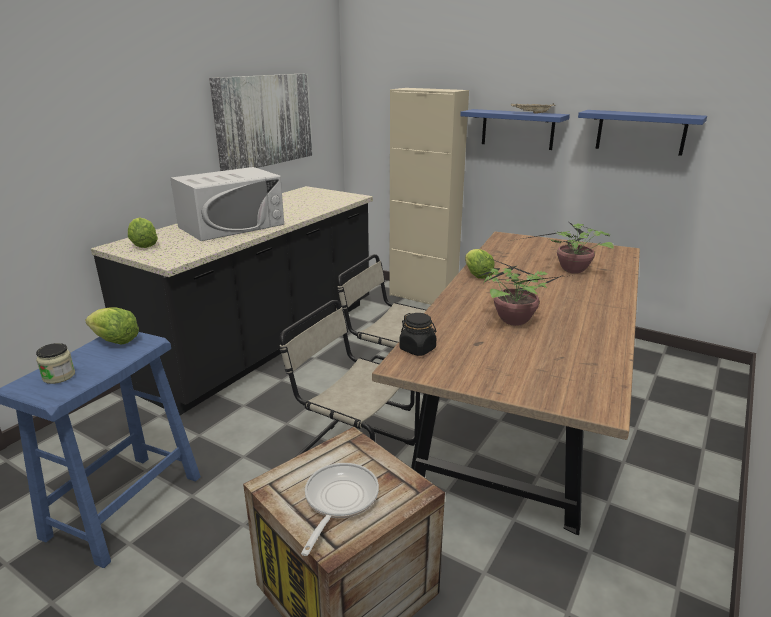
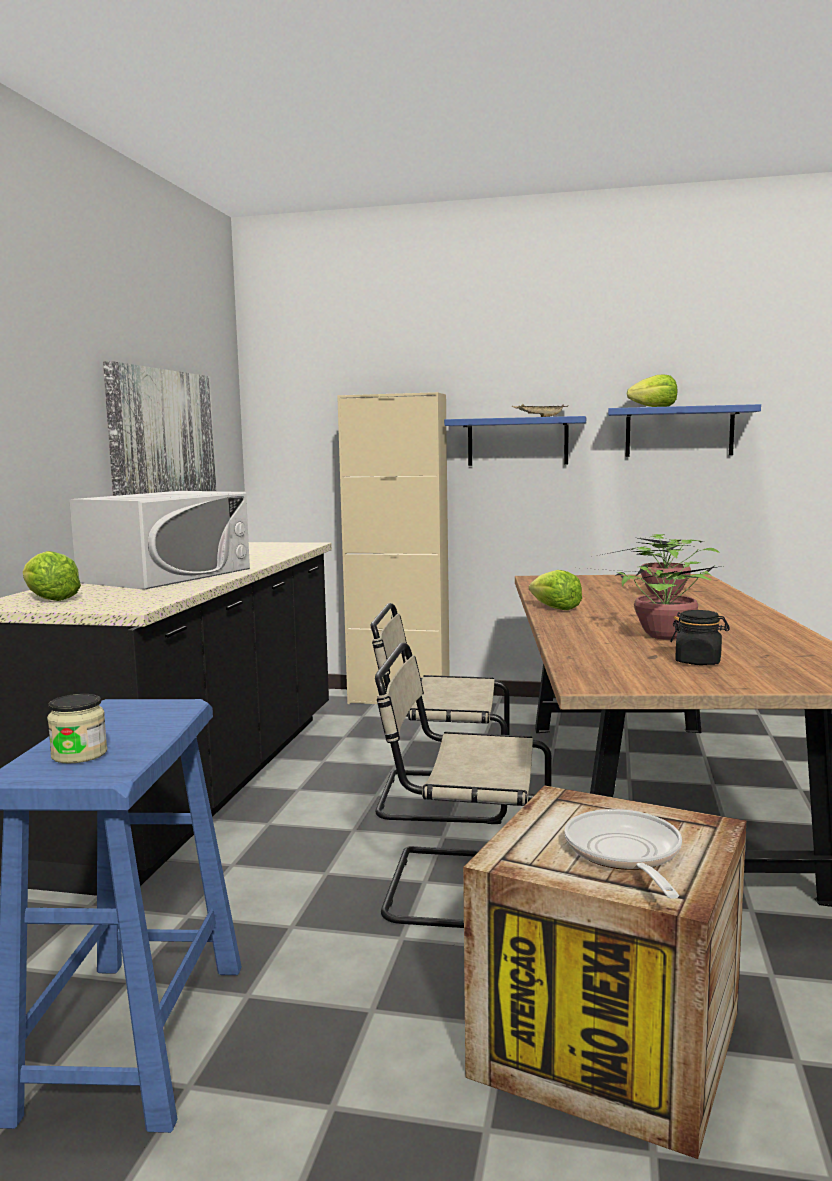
camera: 20 degrees left, 15 degrees down
lettuce [85,307,139,345] -> lettuce moved to [627,375,677,407]
black jar [400,313,436,356] -> black jar moved to [670,610,730,665]

